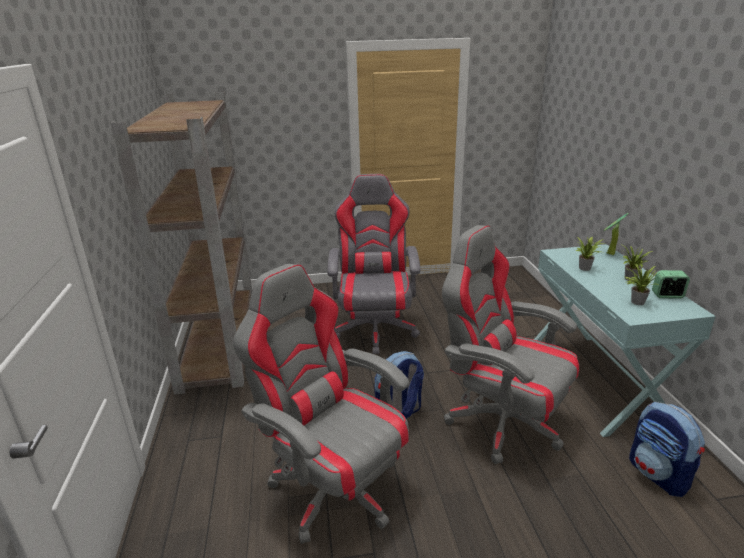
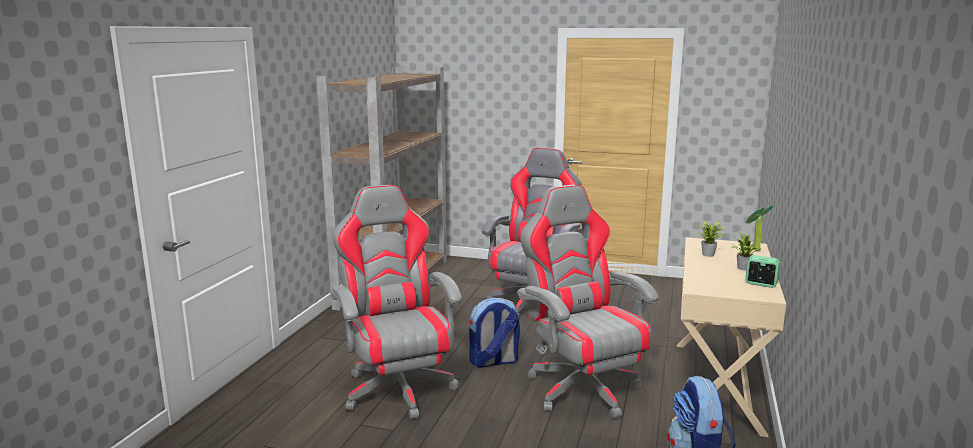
camera: 25 degrees right, 10 degrees down
turquoise desk [534,244,716,437] -> beige desk [672,237,786,437]
potted plant [625,264,658,305] -> none

